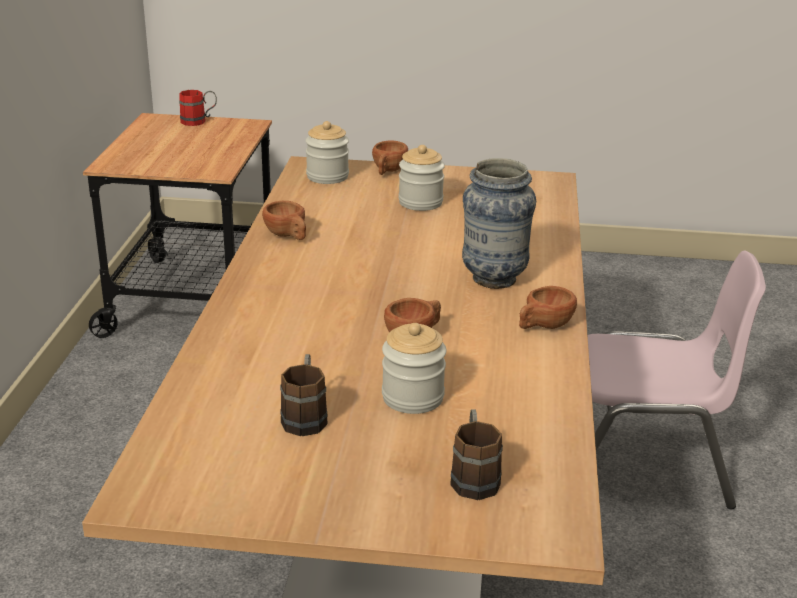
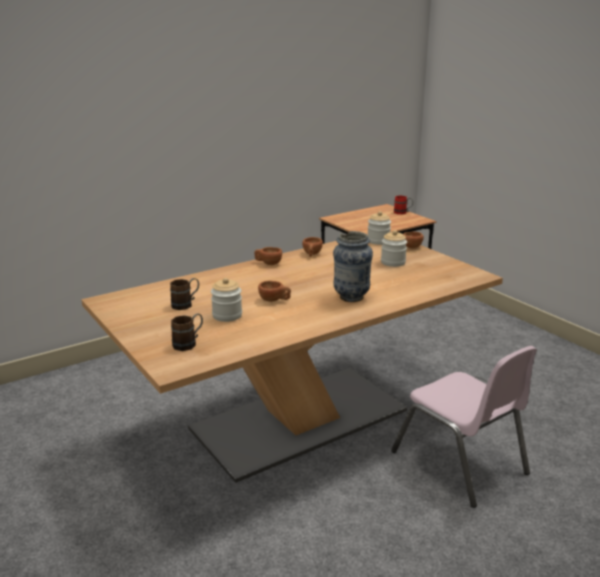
camera: 50 degrees right, 5 degrees down
brown cup [519,286,577,329] -> brown cup moved to [254,247,282,265]

